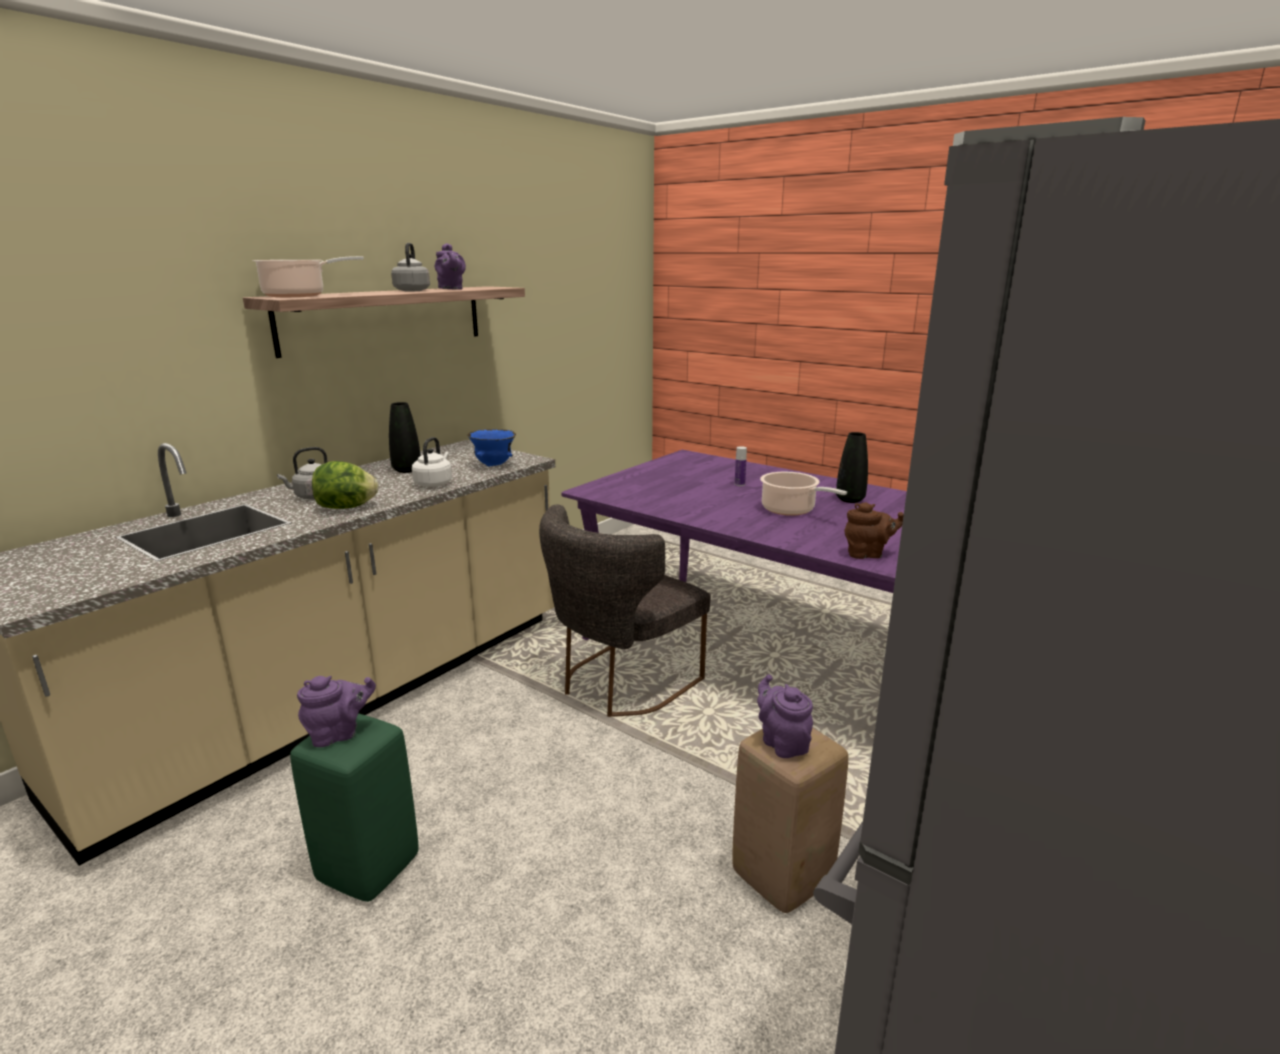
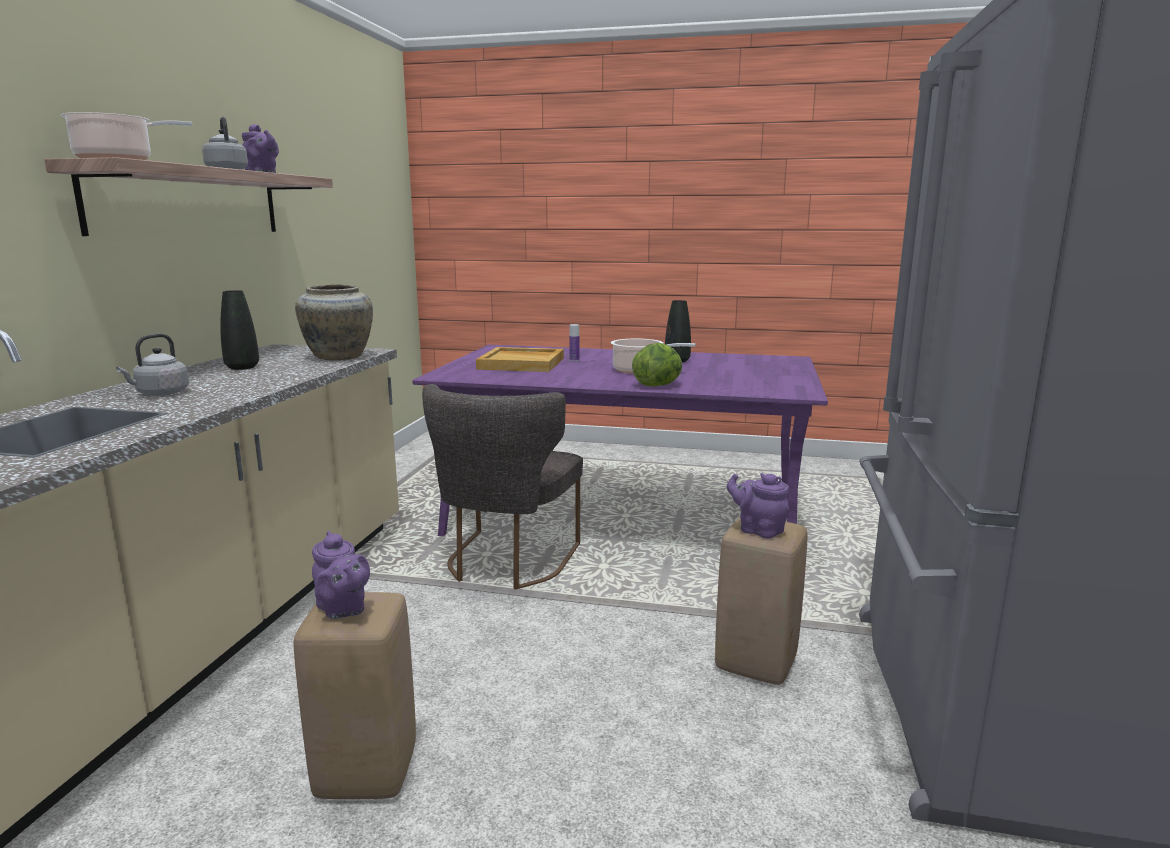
camera: 25 degrees left, 5 degrees down
green stool [290,713,419,902] -> beige stool [294,592,416,799]
purple teapot [297,676,376,747] -> purple teapot turned 105 degrees clockwise [312,531,370,619]
lettuce [312,461,378,509] -> lettuce moved to [632,343,682,386]
white kettle [412,437,452,487] -> none
blue bowl [467,429,516,466] -> beige vase [295,284,373,360]
brown teapot [845,502,904,559] -> none
none -> beige tray [476,347,564,372]

